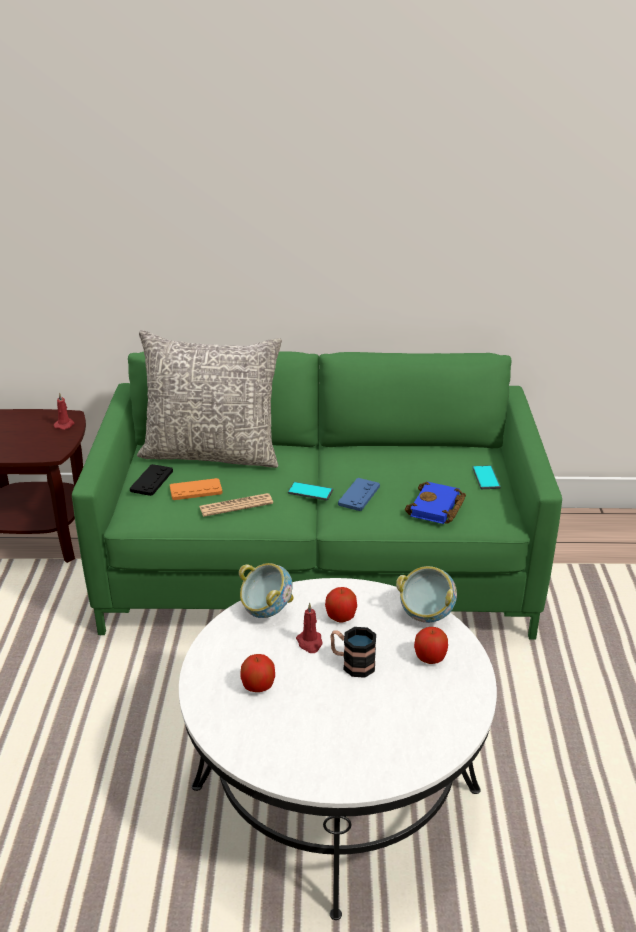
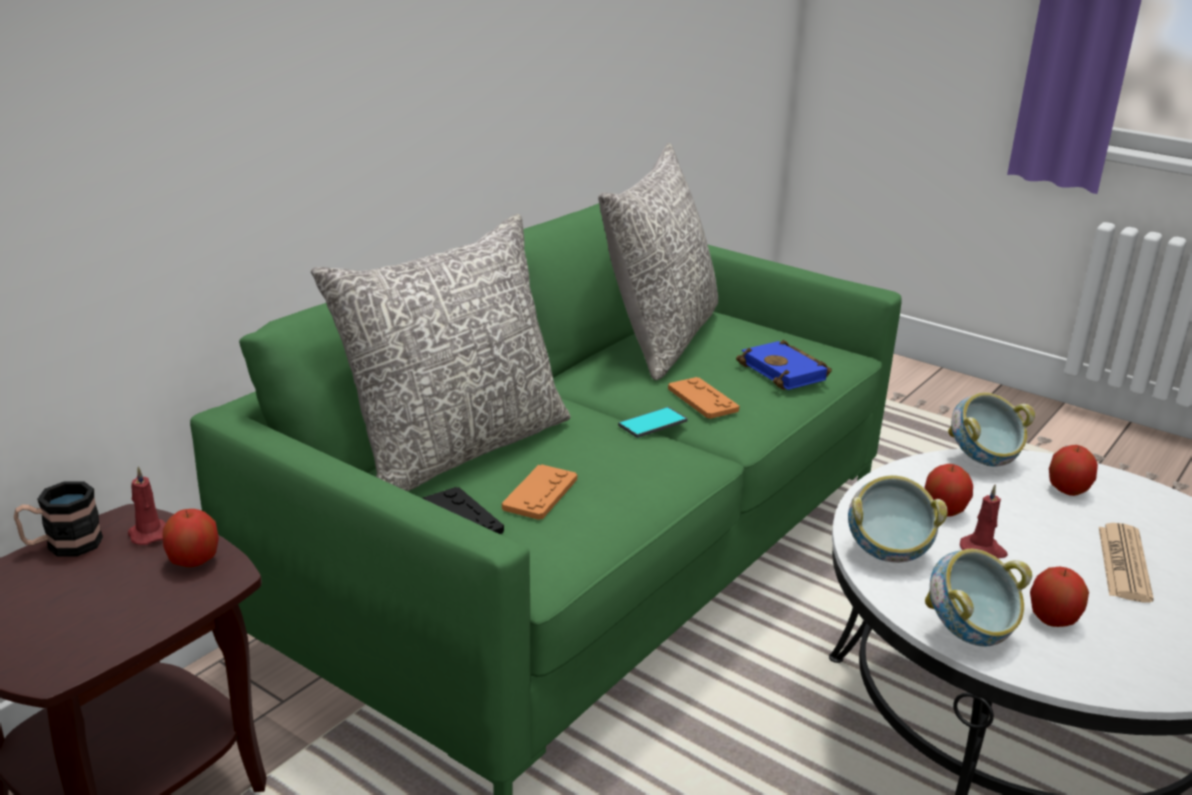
camera: 55 degrees left, 5 degrees down
newspaper [199,493,273,517] -> newspaper moved to [1099,523,1154,603]
mug [330,627,376,678] -> mug moved to [14,481,103,557]
blue game controller [338,478,380,511] -> orange game controller [668,377,739,419]
phone [472,465,501,489] -> none
none -> apple [162,509,219,567]
none -> grey pillow [598,143,718,380]
none -> bowl [925,549,1032,646]

